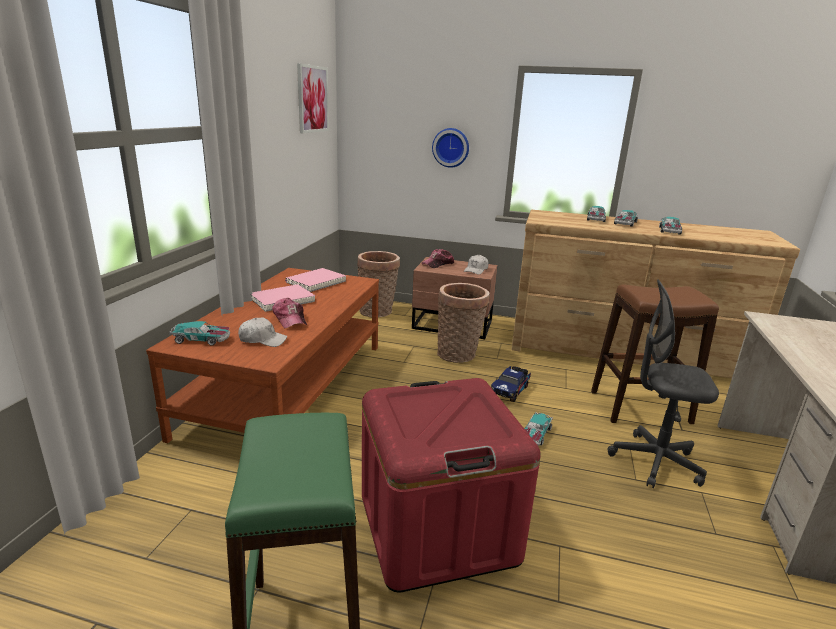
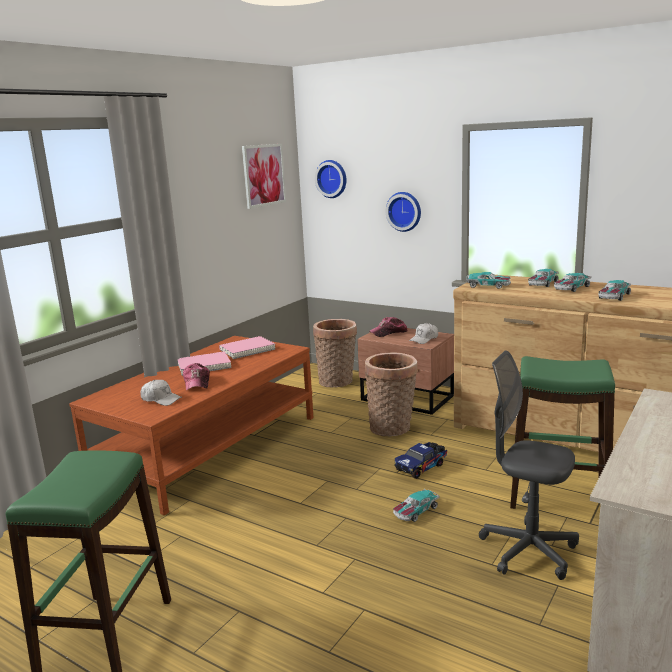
camera: 20 degrees right, 5 degrees down
toy car [169,321,230,346] -> toy car moved to [466,272,511,289]
red storage box [362,378,541,593] -> none
brown stool [591,284,719,424] -> green stool [510,356,615,509]
none -> wall clock [315,160,346,198]

